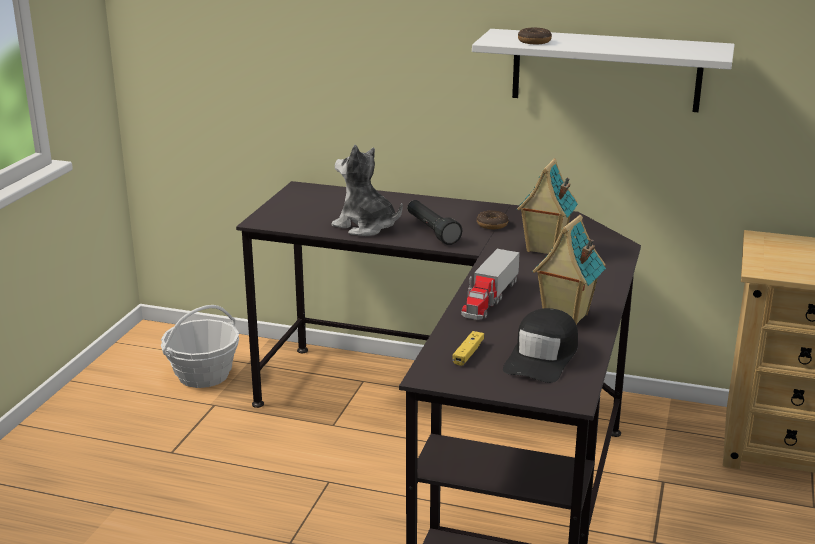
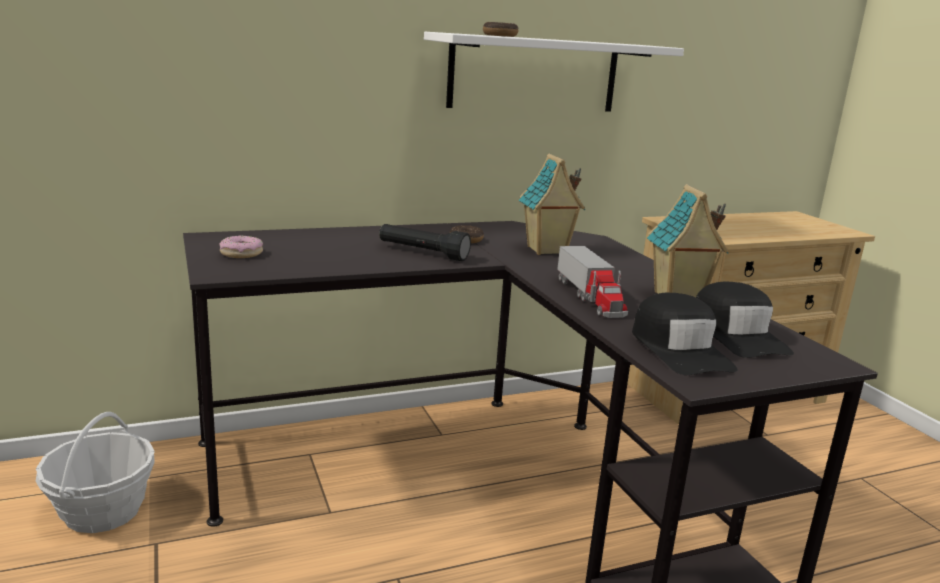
camera: 40 degrees left, 5 degrees down
plush toy [331,145,403,236] -> none
yellow game controller [453,331,484,366] -> black cap [632,293,737,375]
none -> donut [219,236,263,258]

